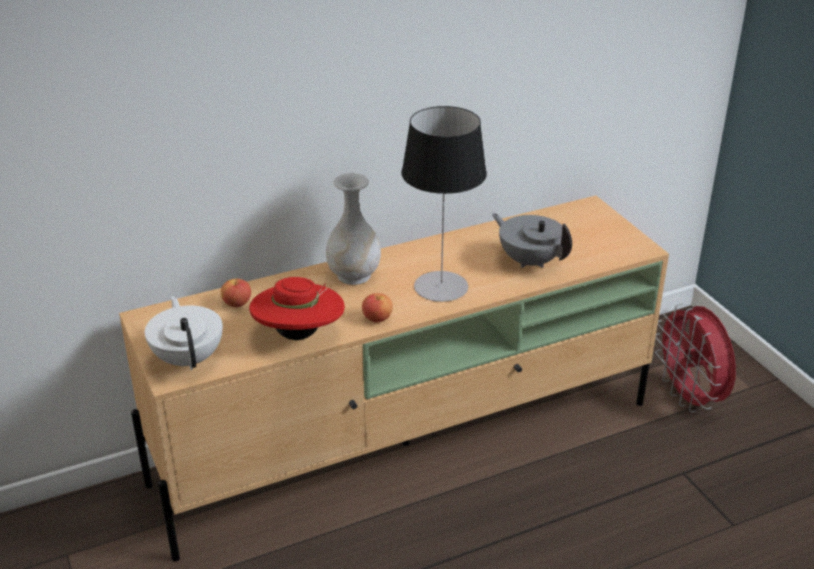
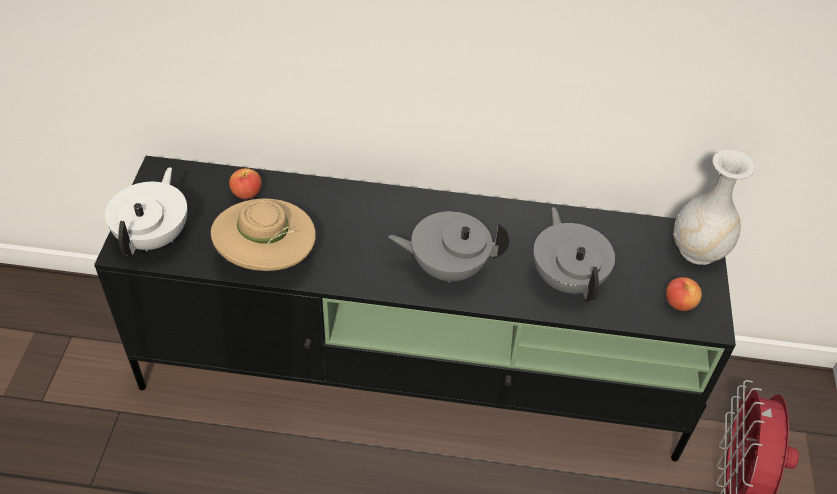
camera: 30 degrees right, 15 degrees up
beige tv stand [119,196,669,562] -> black tv stand [94,156,736,461]
red hat [249,277,345,340] -> beige hat [211,199,316,271]
white vase [326,173,381,285] -> white vase moved to [673,149,755,265]
apple [362,293,393,322] -> apple moved to [666,277,702,311]
table lamp [401,106,487,302] -> grey teapot [388,211,509,282]

